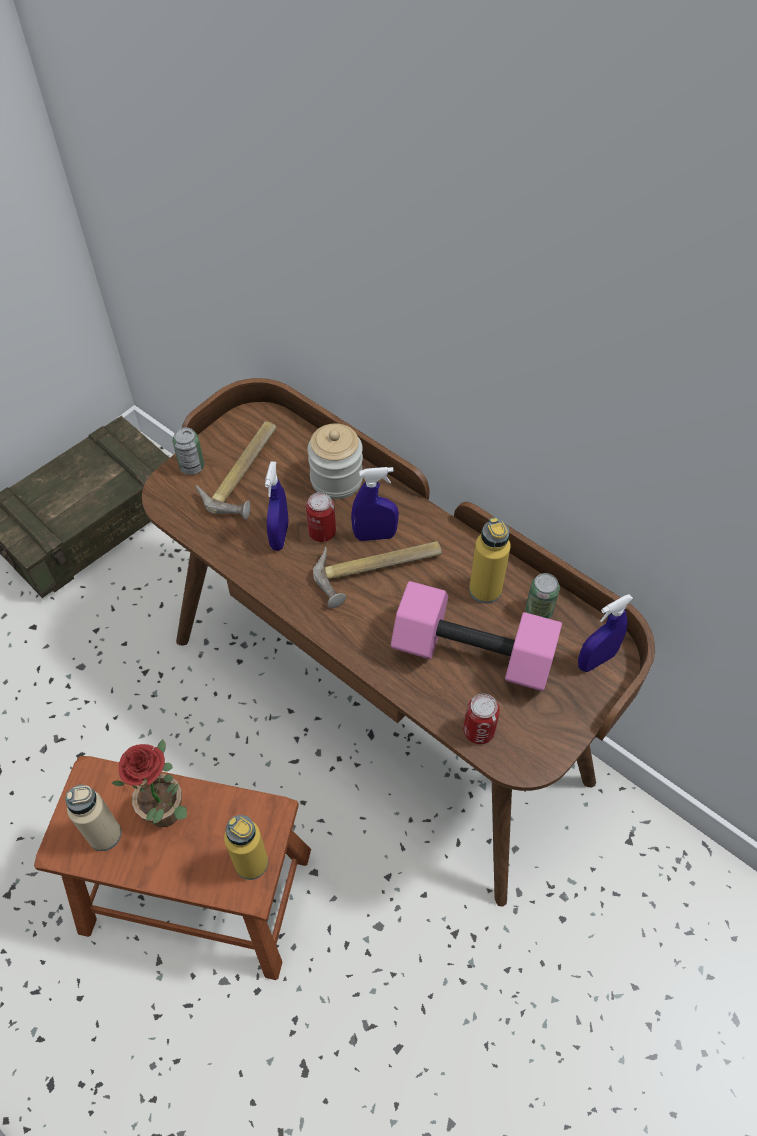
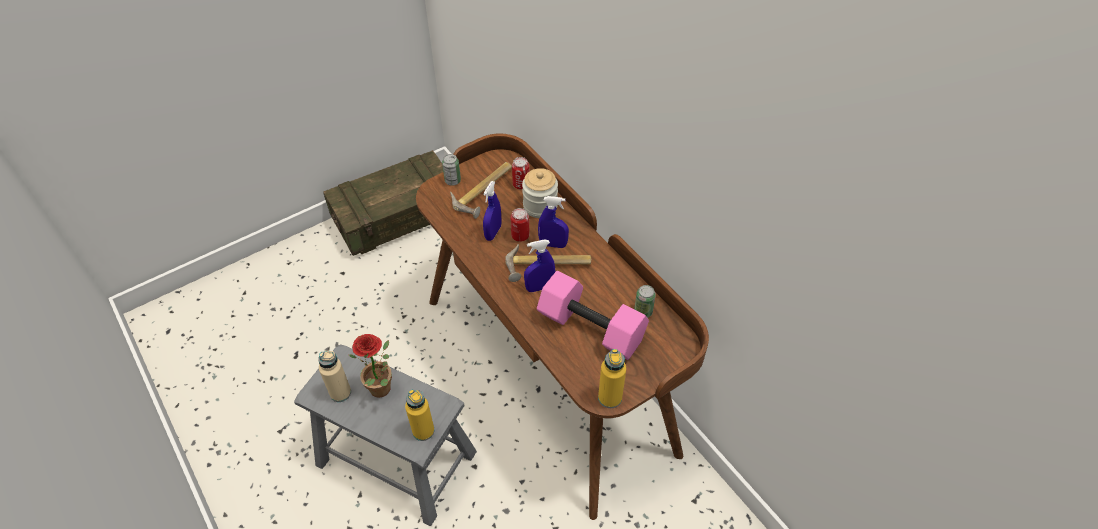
camera: 15 degrees right, 5 degrees down
brown stool [34,756,311,980] -> grey stool [294,345,477,526]
can [463,694,500,744] -> can moved to [512,157,530,190]
yellow bottle [469,518,511,604] -> yellow bottle moved to [598,349,626,408]
blue spray bottle [578,594,633,672] -> blue spray bottle moved to [524,240,555,292]

